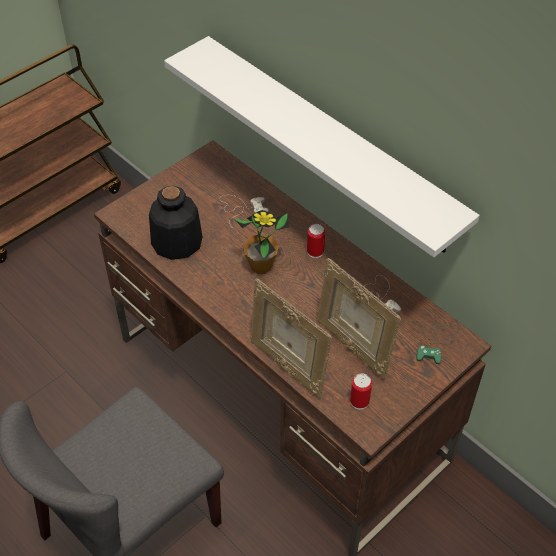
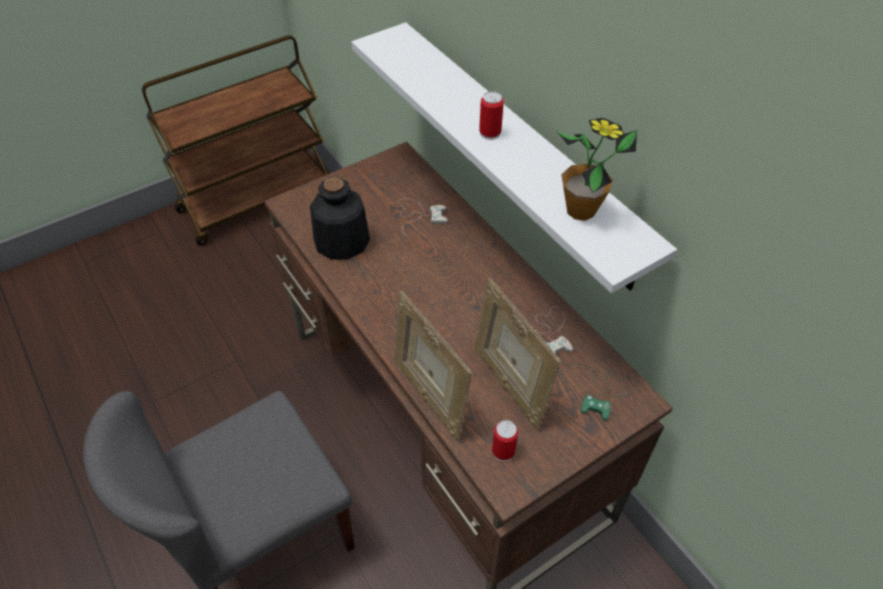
camera: 10 degrees right, 0 degrees up
potted plant [233,210,289,274] -> potted plant moved to [556,118,637,221]
can [307,224,325,258] -> can moved to [479,91,504,140]

